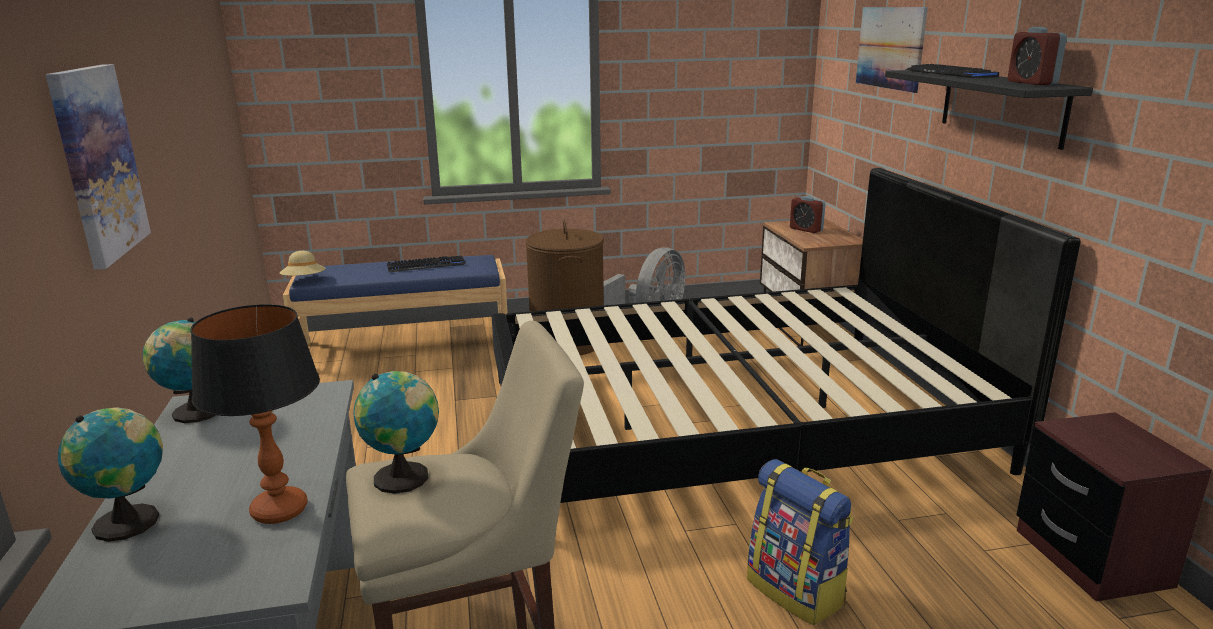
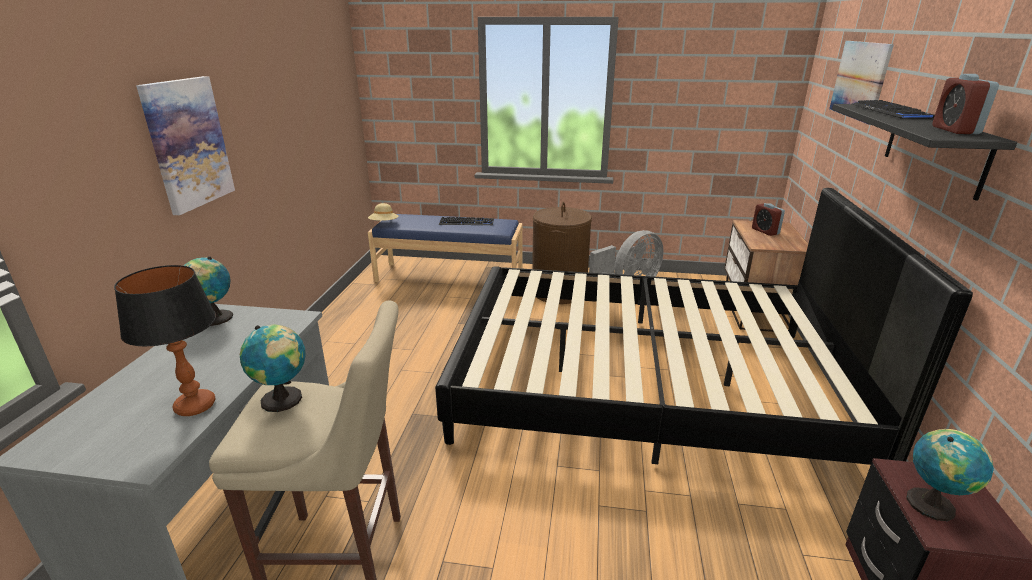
camera: 20 degrees right, 5 degrees up
globe [58,408,163,542] -> globe moved to [906,429,994,521]
backpack [747,459,854,626] -> none

